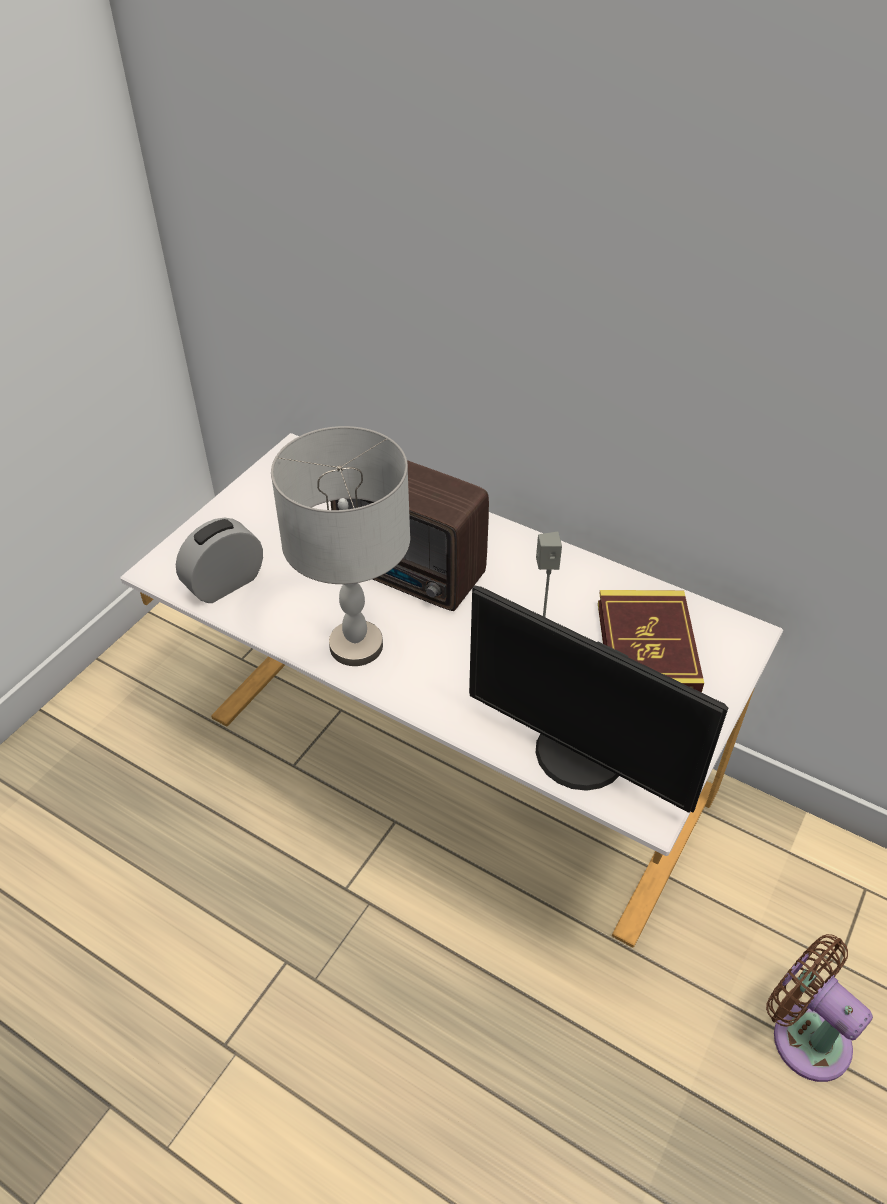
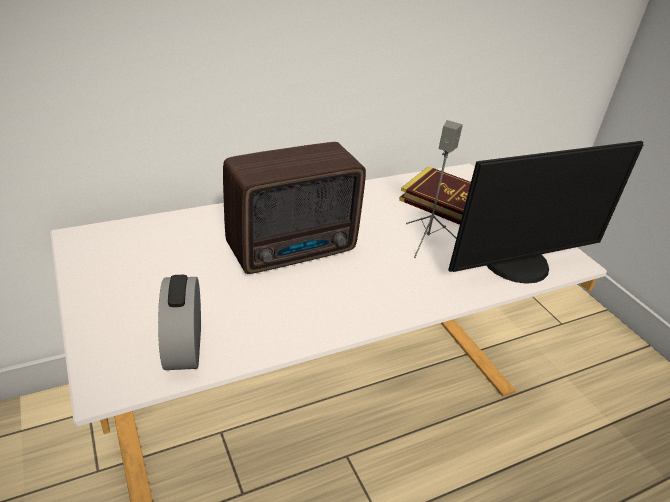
camera: 60 degrees left, 10 degrees down
grey table lamp [271,426,410,666] -> none
brown fan [766,934,873,1082] -> none

